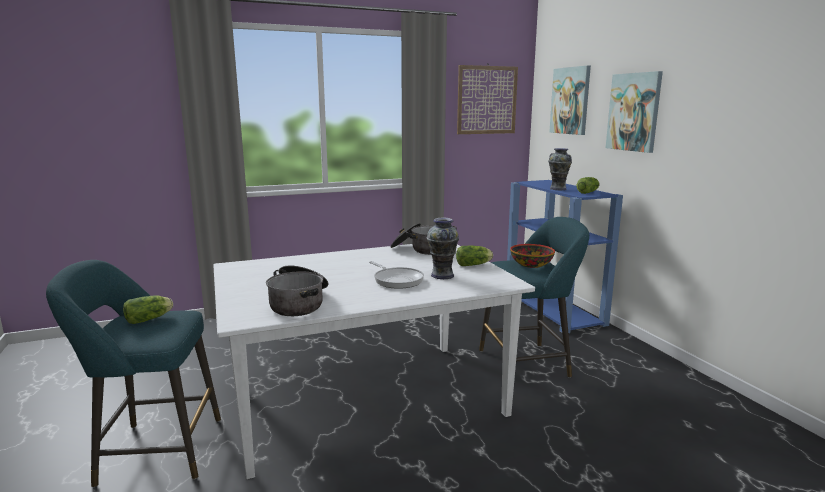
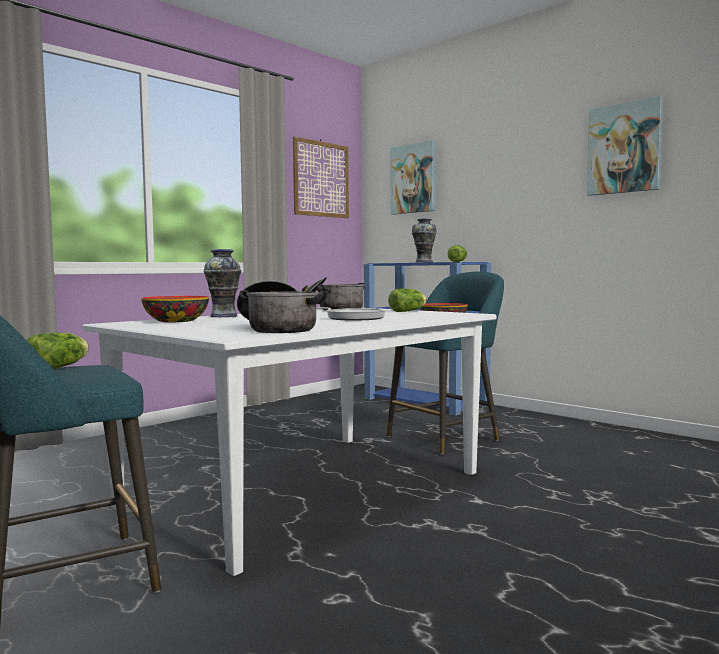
camera: 25 degrees left, 10 degrees down
vase [427,218,459,279] -> vase moved to [203,249,241,317]
picture [606,71,663,153] -> picture moved to [587,96,663,196]
none -> bowl [141,296,209,322]

